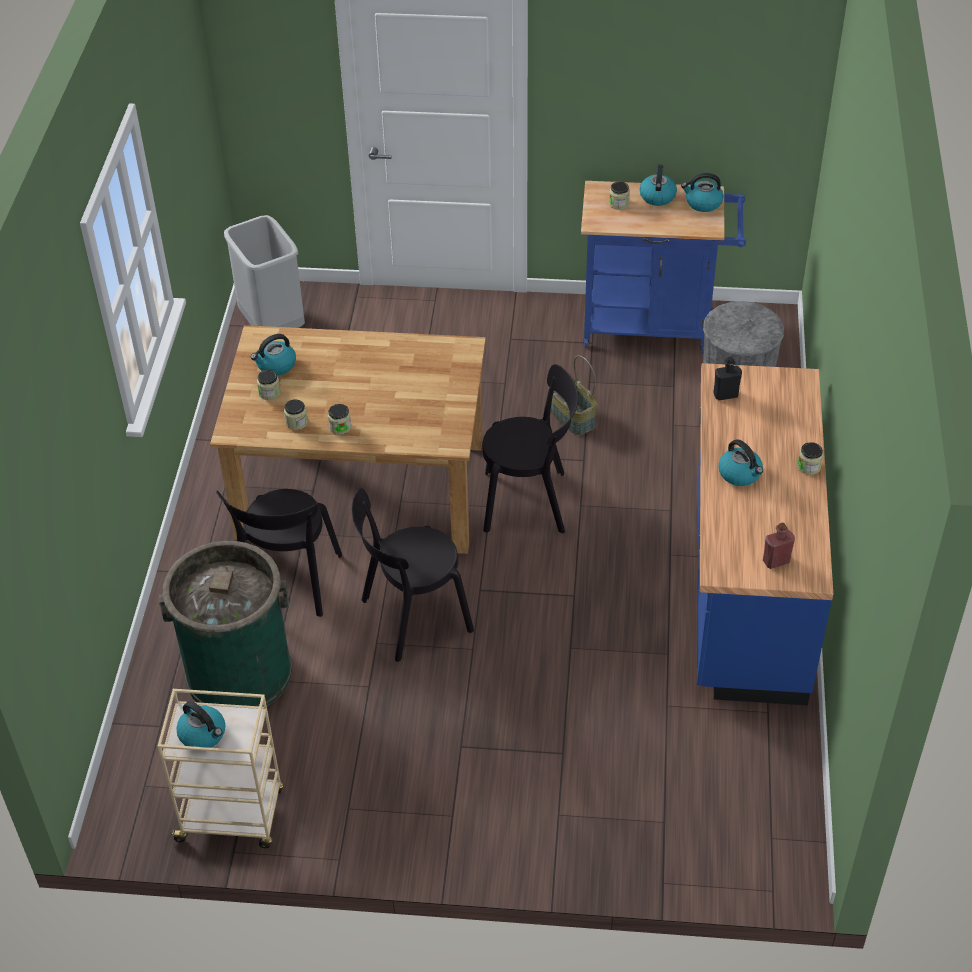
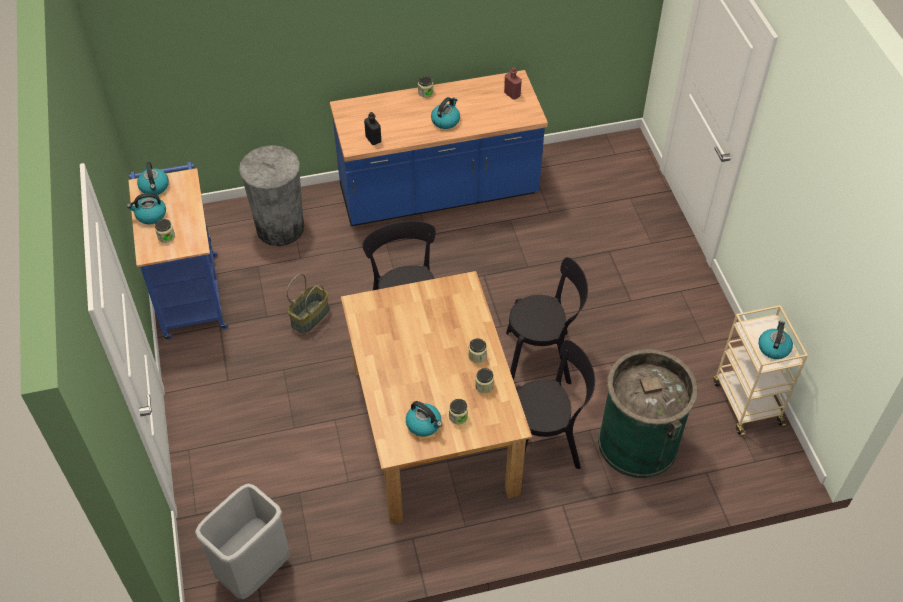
camera: 110 degrees left, 5 degrees up
black chair [352,488,474,662] -> black chair turned 45 degrees counterclockwise [506,257,588,384]

